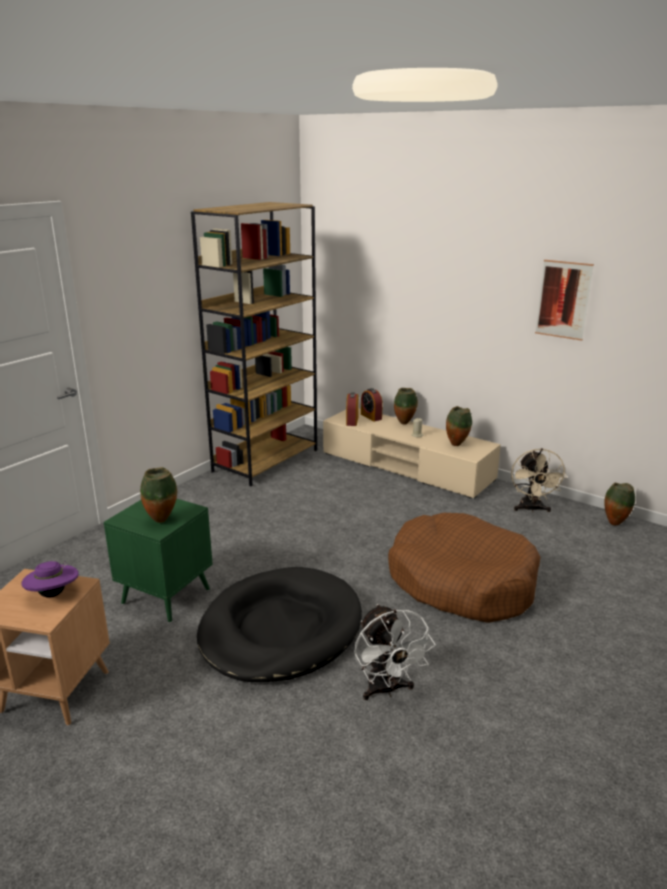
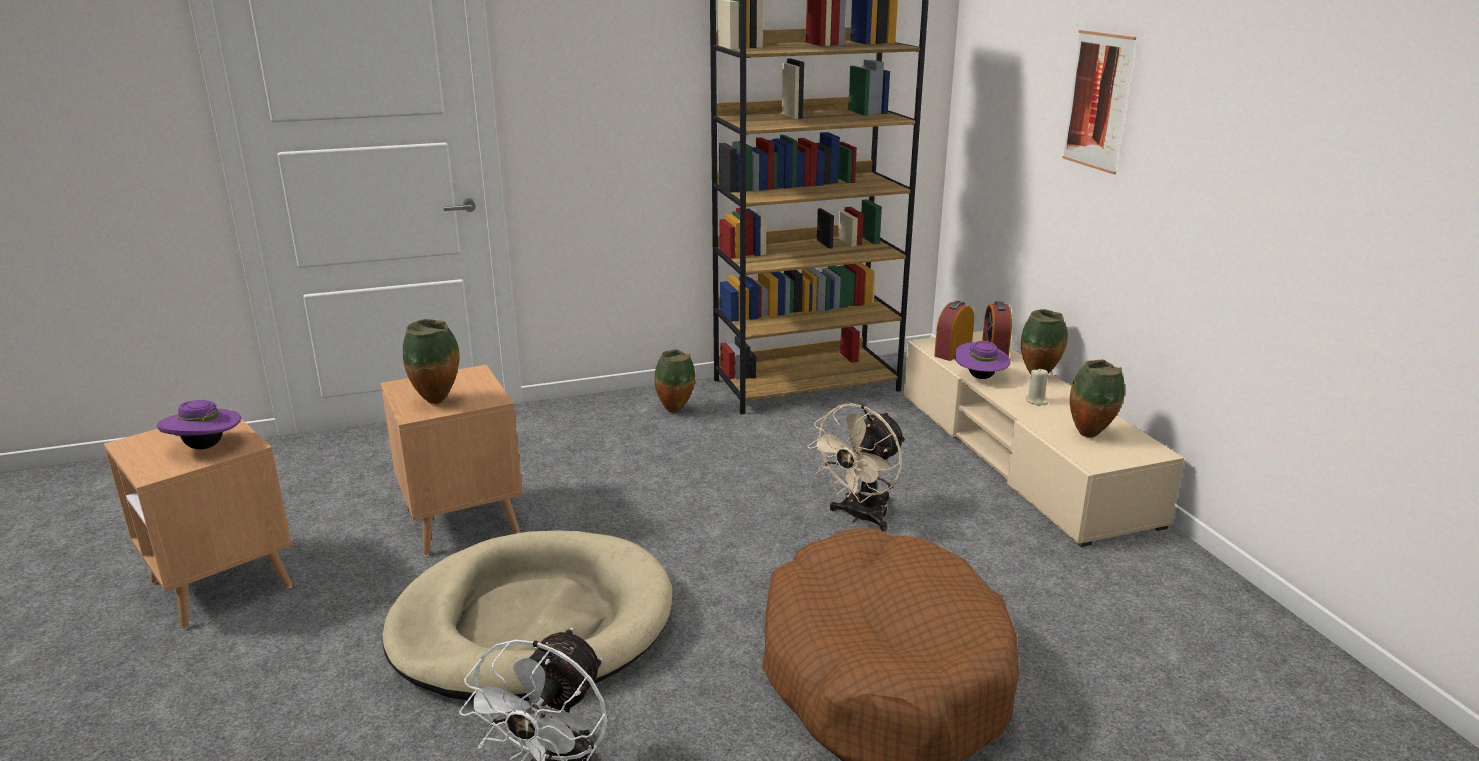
camera: 35 degrees right, 0 degrees up
green side table [104,499,213,623] -> brown side table [381,365,523,556]
black dog bed [197,567,362,682] -> beige dog bed [382,531,673,701]
beige fan [511,448,567,512] -> beige fan moved to [808,403,906,531]
picture [535,260,594,341] -> picture moved to [1062,30,1136,174]
vase [604,482,635,525] -> vase moved to [655,349,695,413]
none -> purple hat [954,341,1011,379]

